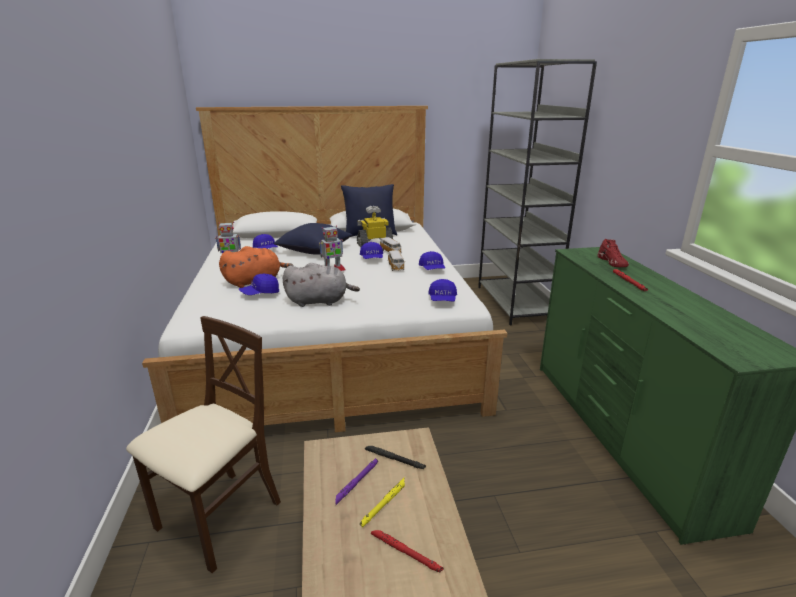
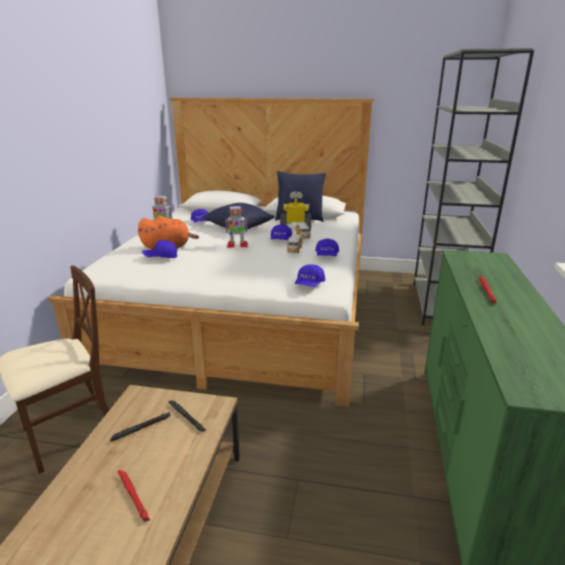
camera: 20 degrees right, 0 degrees up
grey plush toy [283,263,360,307] -> none
purple flashlight [335,458,378,505] -> black flashlight [110,412,171,442]
yellow flashlight [360,478,405,528] -> none
red shoe [598,239,629,267] -> none

